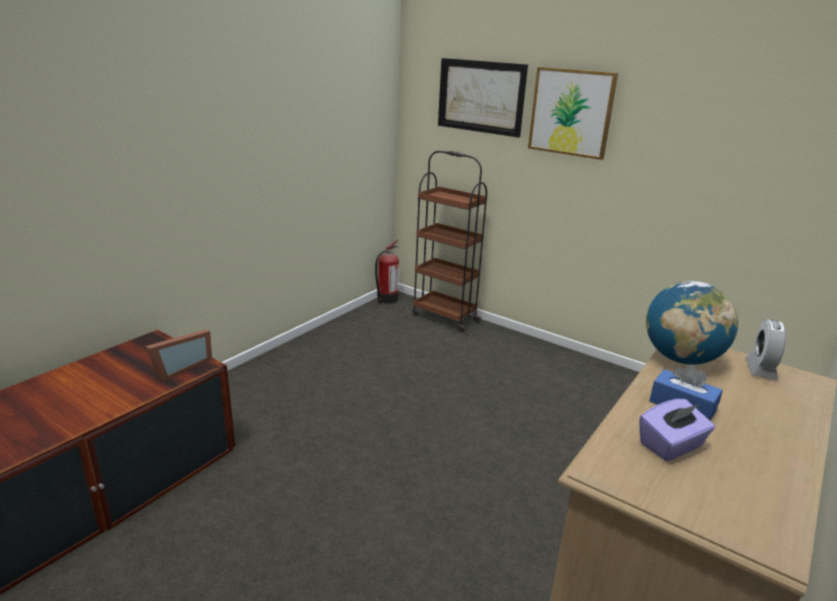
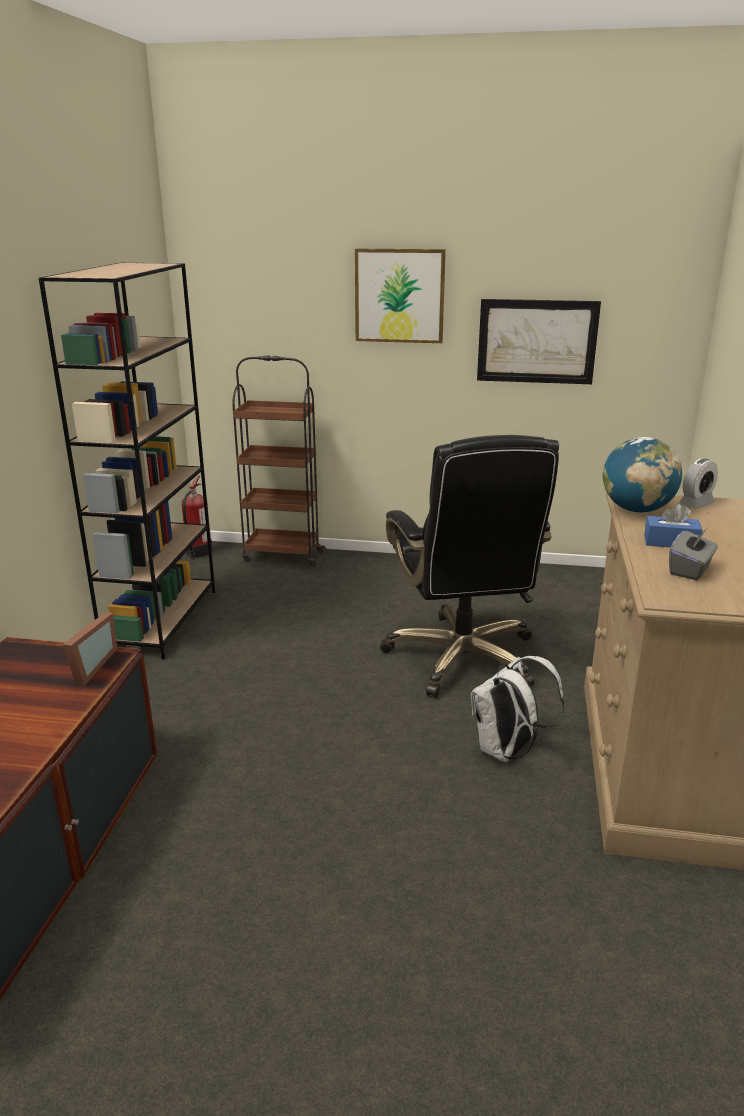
camera: 25 degrees left, 0 degrees up
picture [438,58,528,137] -> picture moved to [477,299,601,384]
purple tissue box [640,399,715,461] -> grey tissue box [669,529,718,580]
alarm clock [746,319,786,380] -> alarm clock turned 120 degrees counterclockwise [679,459,718,509]
none -> beige bookcase [39,263,215,659]
none -> black office chair [380,435,559,698]
none -> white backpack [471,656,564,762]

